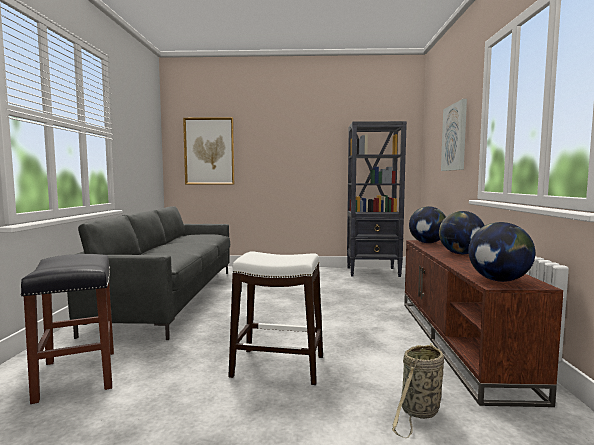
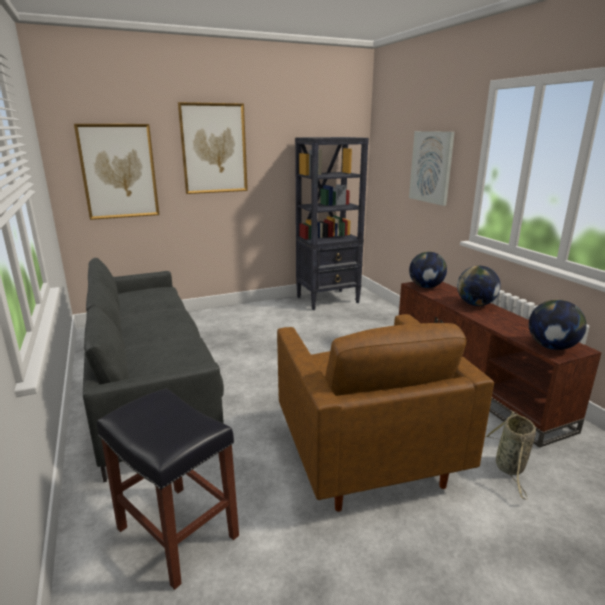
camera: 25 degrees left, 15 degrees up
white stool [228,251,323,385] -> brown armchair [277,314,494,512]
none -> picture [178,102,248,194]

